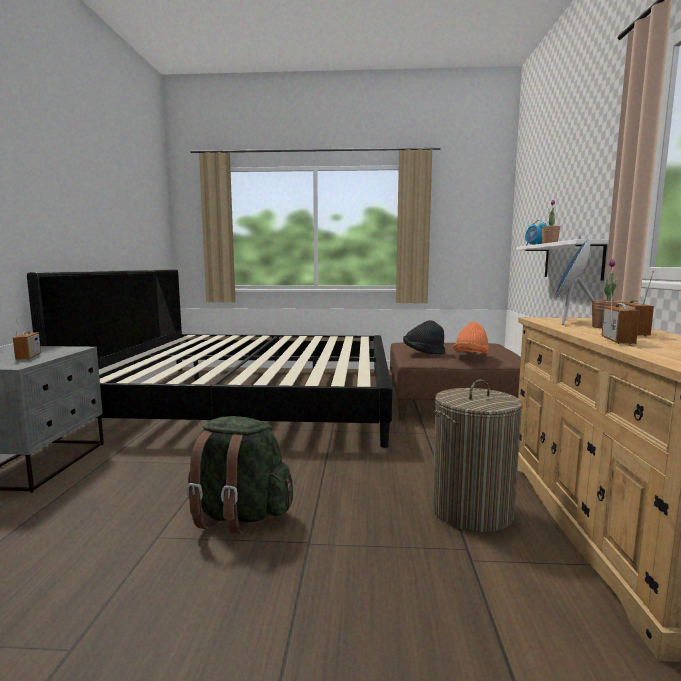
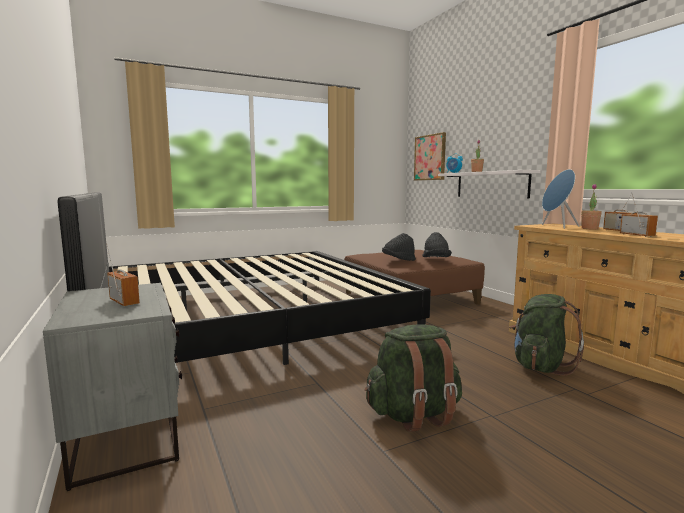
camera: 30 degrees left, 0 degrees up
laundry basket [432,379,523,533] -> green backpack [509,294,584,376]
orange hat [453,322,489,354] -> black hat [422,232,452,257]
none -> picture [414,132,446,181]

